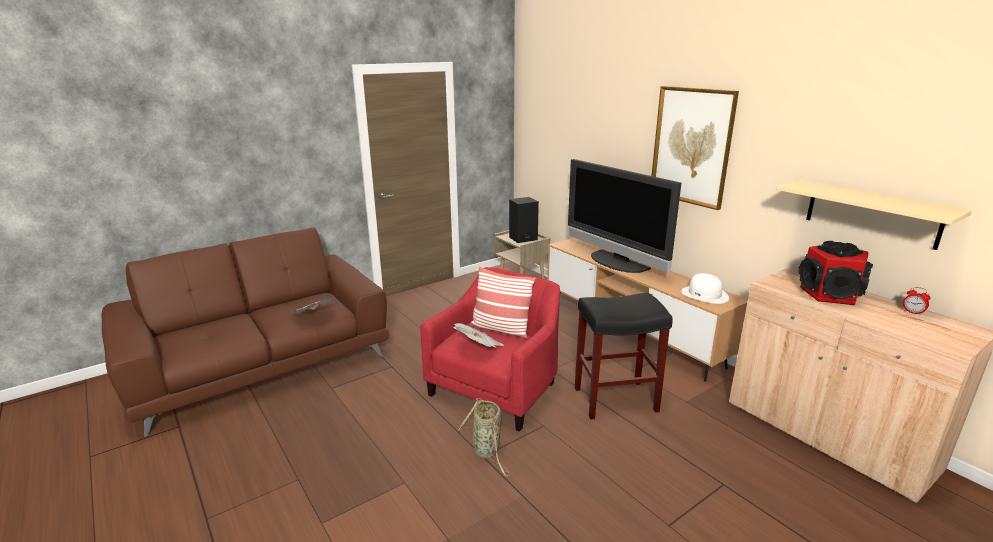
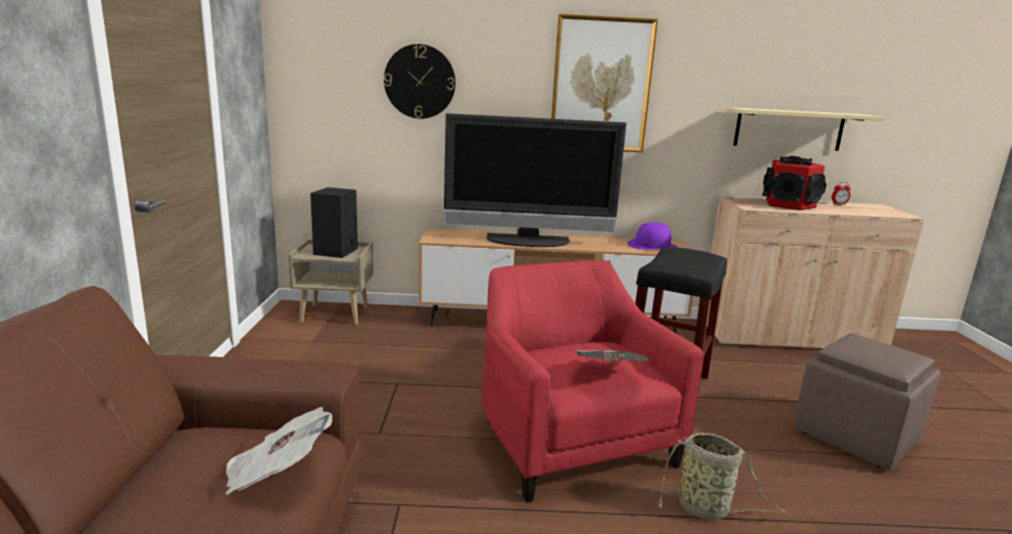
camera: 55 degrees left, 5 degrees down
pillow [470,266,536,338] -> none
white hat [681,273,729,304] -> purple hat [627,222,678,250]
none -> wall clock [384,44,456,119]
none -> brown ottoman [794,333,940,471]

